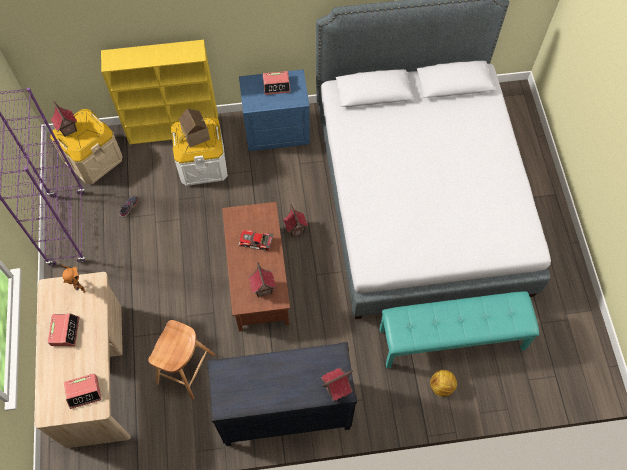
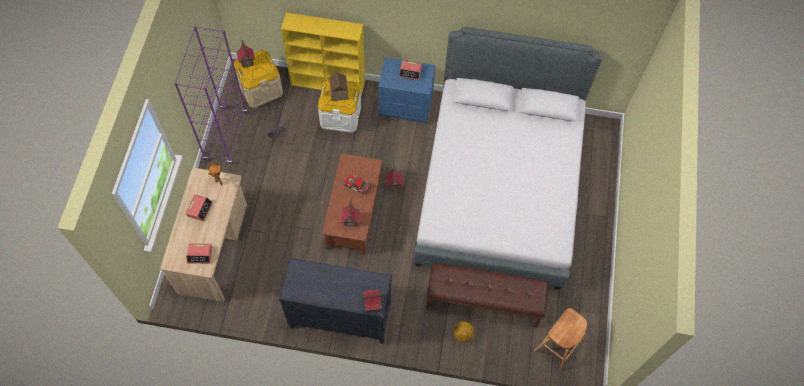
camera: 15 degrees right, 0 degrees up
brown stool [148,320,215,400] -> brown stool moved to [534,308,587,372]
turquoise bench [380,291,539,368] -> brown bench [426,263,548,328]

